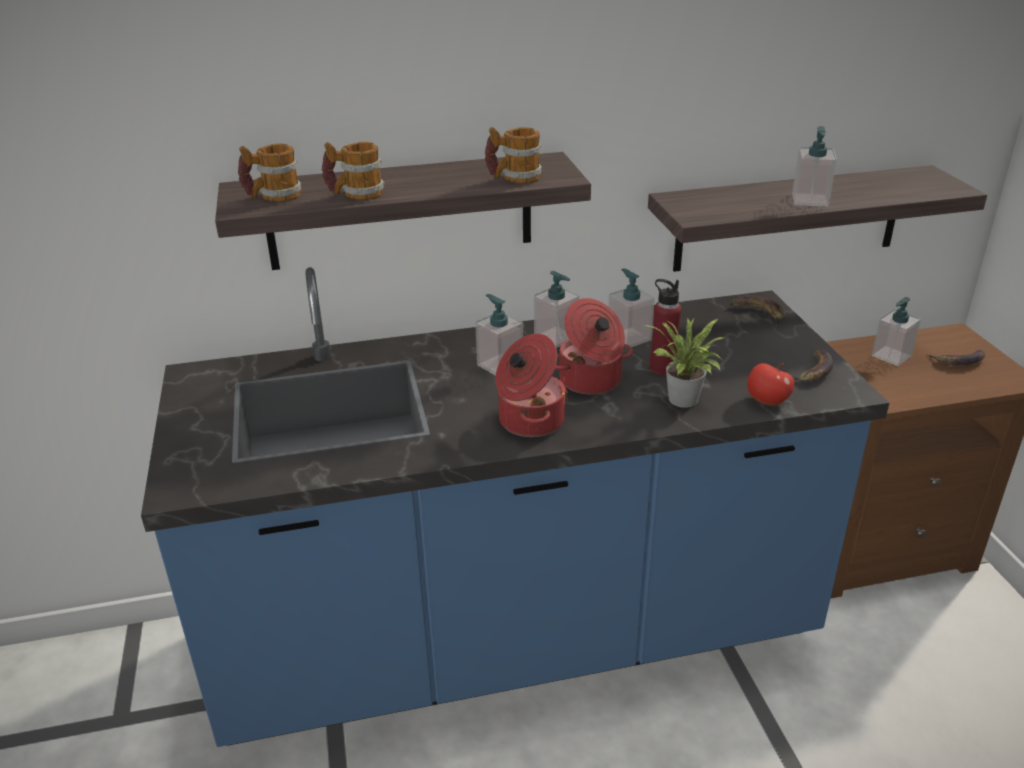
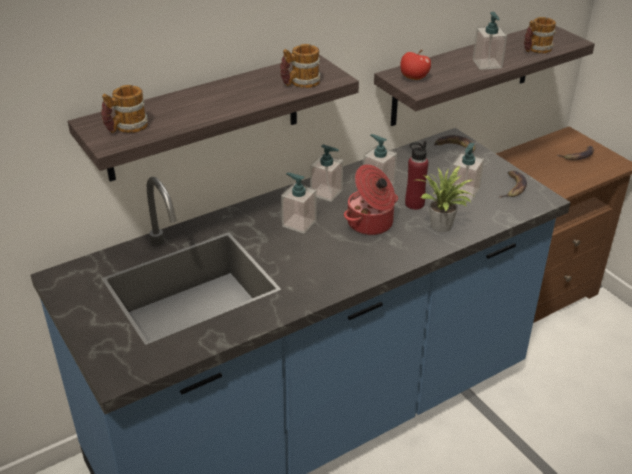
camera: 20 degrees left, 5 degrees up
mug [322,142,384,200] -> mug moved to [524,17,556,53]
cooking pot [495,334,568,437] -> none
apple [747,363,794,405] -> apple moved to [400,50,431,80]
soap dispenser [872,297,921,366] -> soap dispenser moved to [452,143,484,201]

